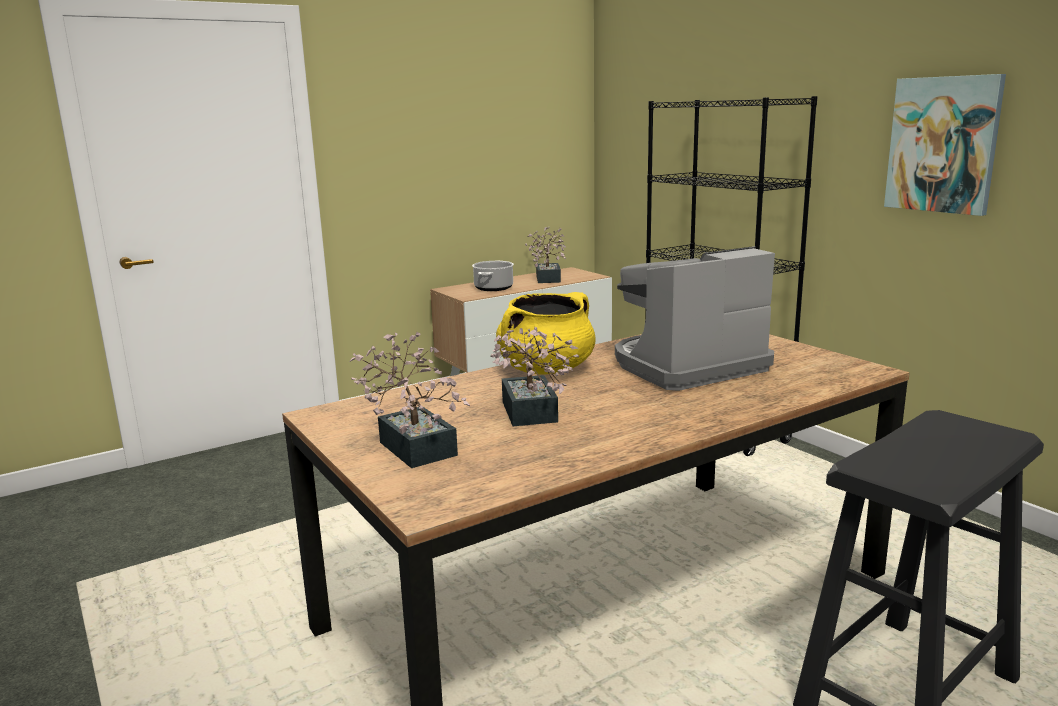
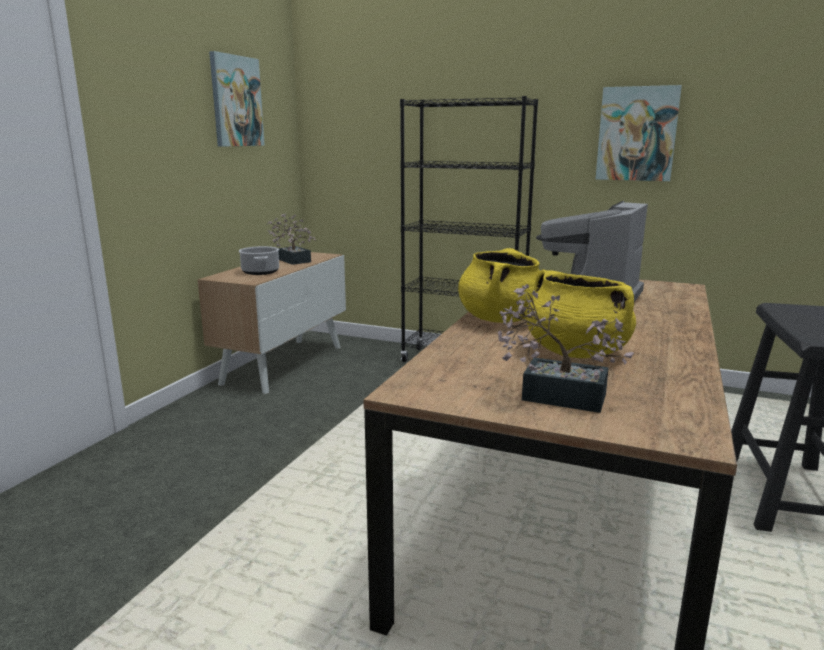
camera: 35 degrees left, 0 degrees up
potted plant [490,327,579,426] -> yellow cooking pot [525,269,636,358]
none -> picture [209,51,265,147]

